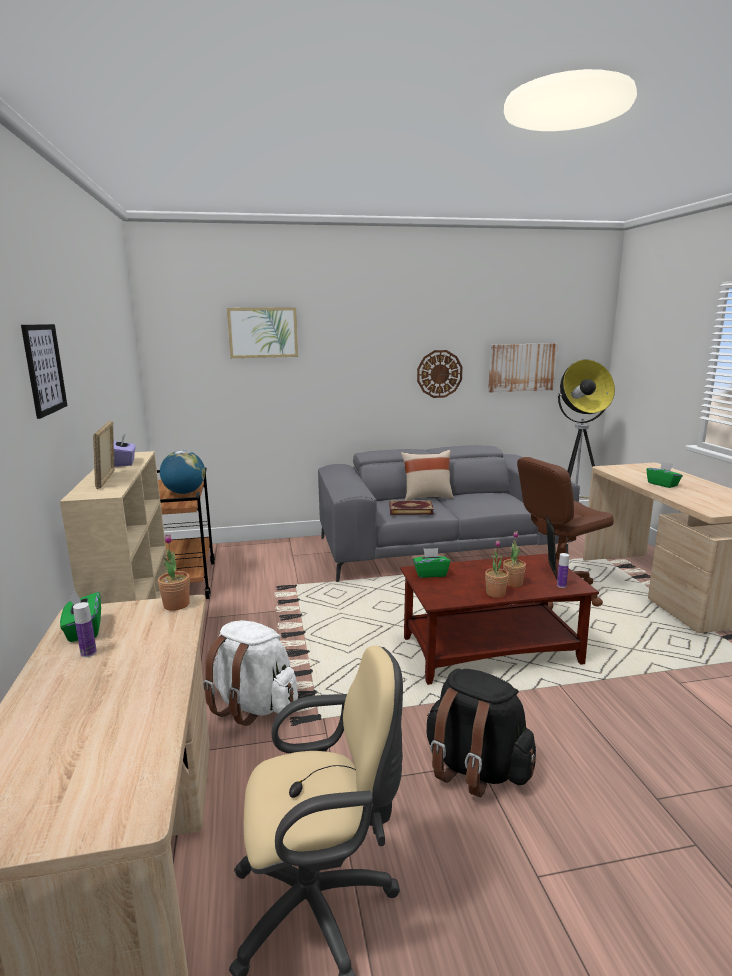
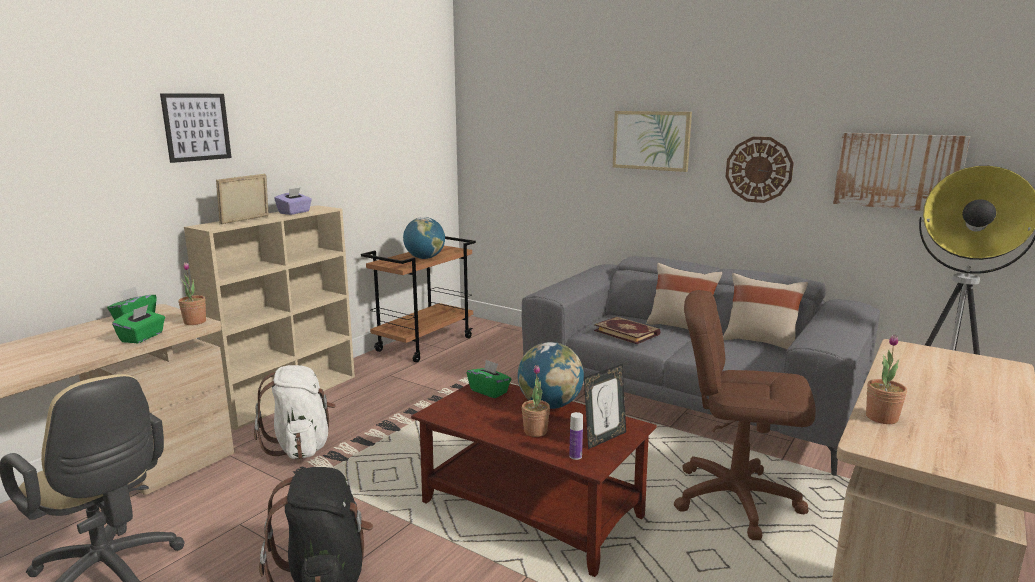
camera: 45 degrees right, 0 degrees up
bottle [73,602,97,657] -> none
picture [227,307,298,358] -> picture moved to [613,111,692,172]
potted plant [485,540,509,598] -> potted plant moved to [866,335,907,424]
green tissue box [647,461,683,488] -> green tissue box moved to [112,305,165,343]
none -> globe [518,342,584,409]
none -> beige pillow [723,273,808,349]

